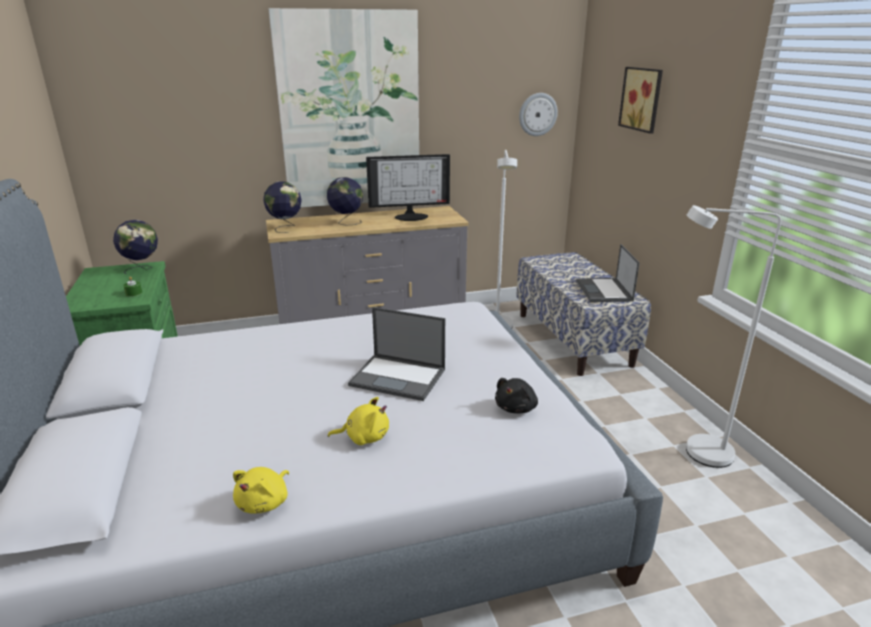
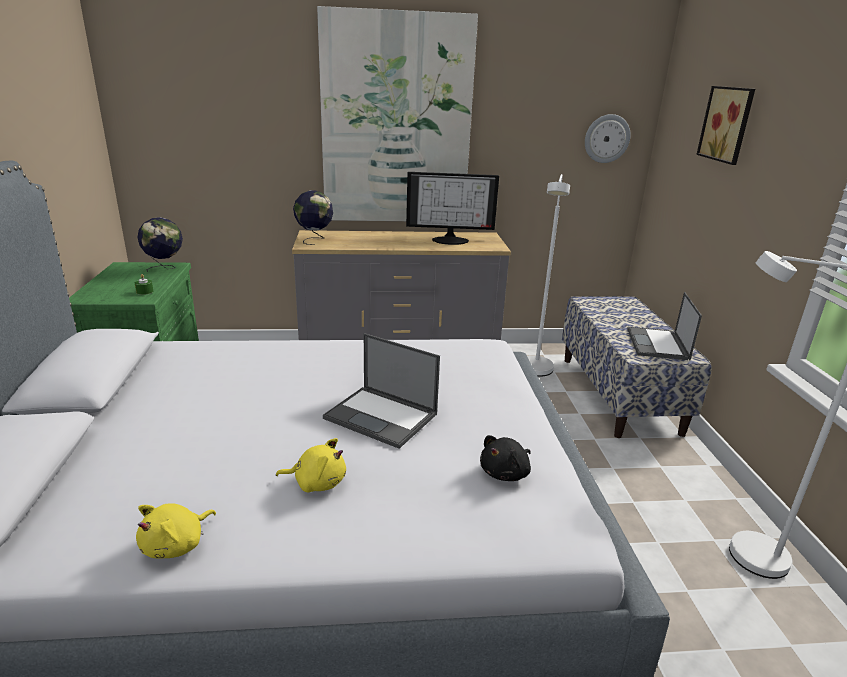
camera: 10 degrees right, 0 degrees up
globe [327,177,363,225] -> none

